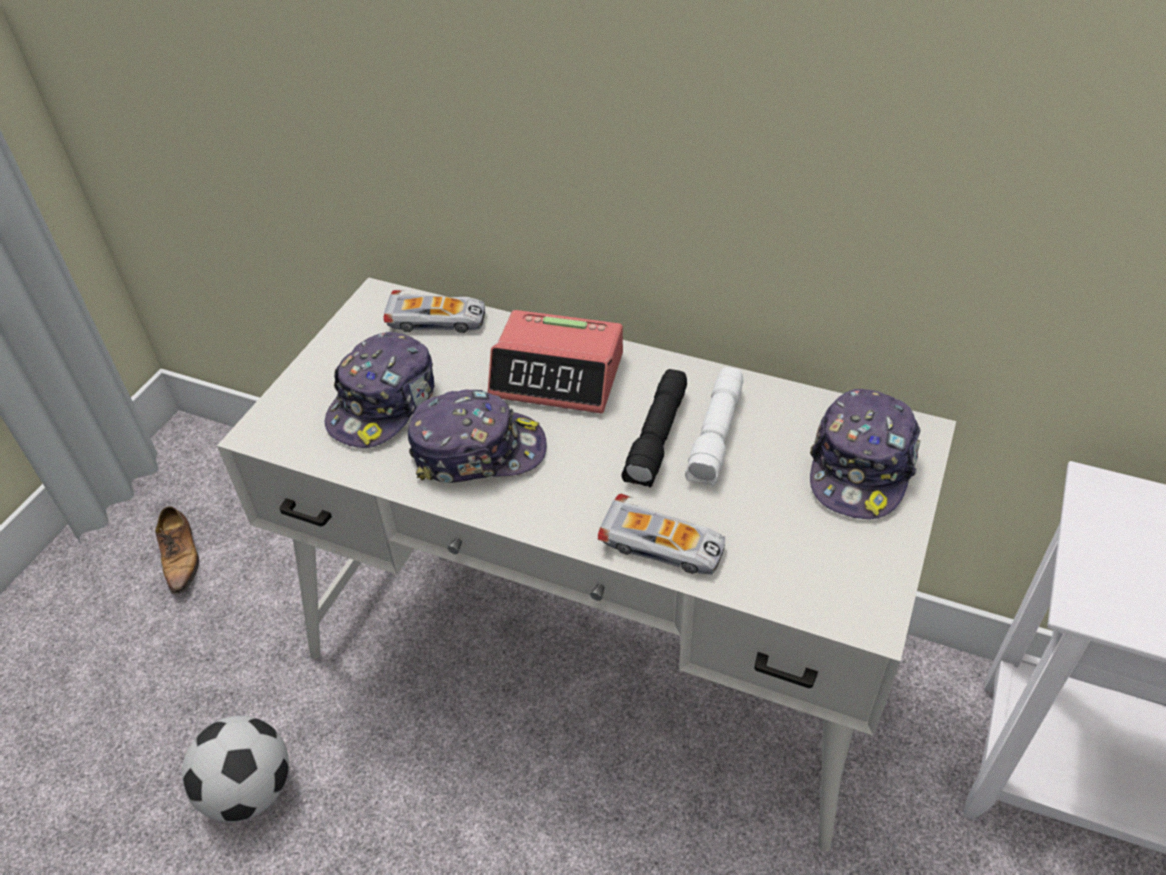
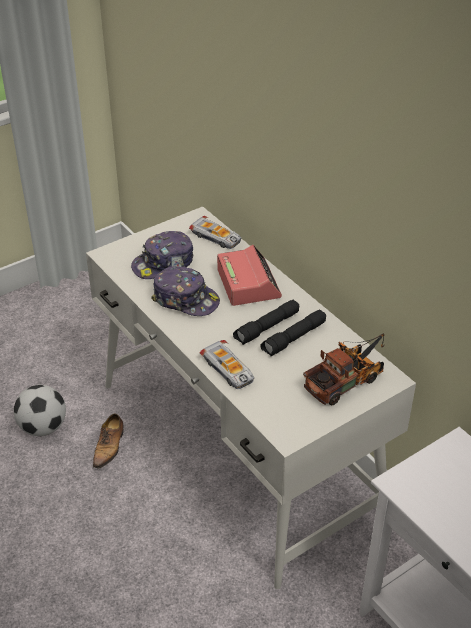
camera: 30 degrees right, 5 degrees down
shoe [155,506,199,594] -> shoe moved to [93,414,124,468]
alarm clock [488,310,623,413] -> alarm clock turned 150 degrees counterclockwise [217,245,282,306]
white flashlight [685,367,743,486] -> black flashlight [260,310,326,356]
cap [810,389,921,519] -> toy truck [303,333,384,405]

